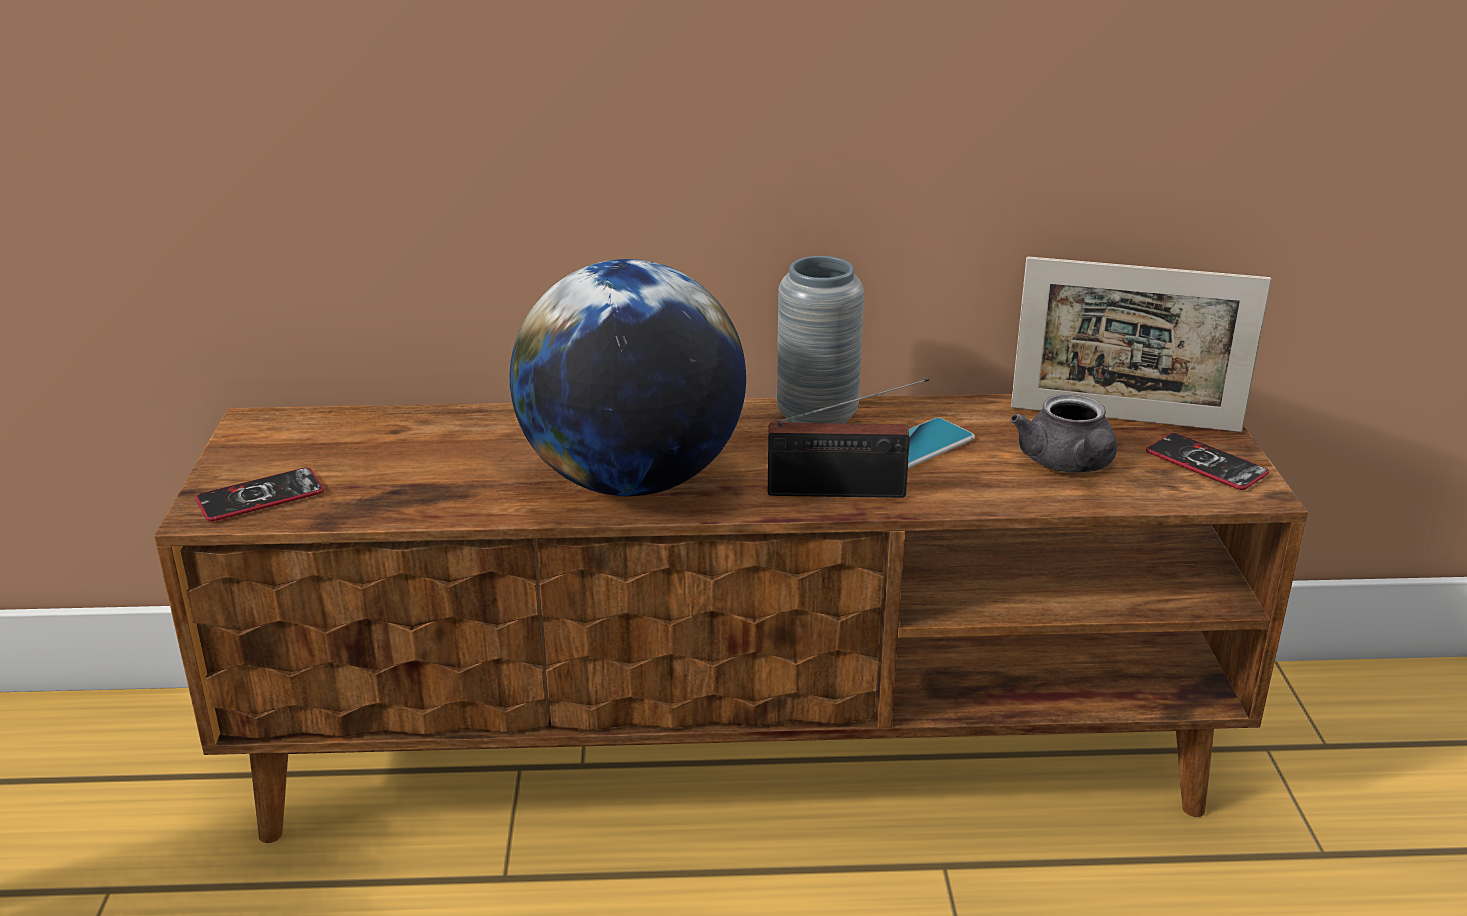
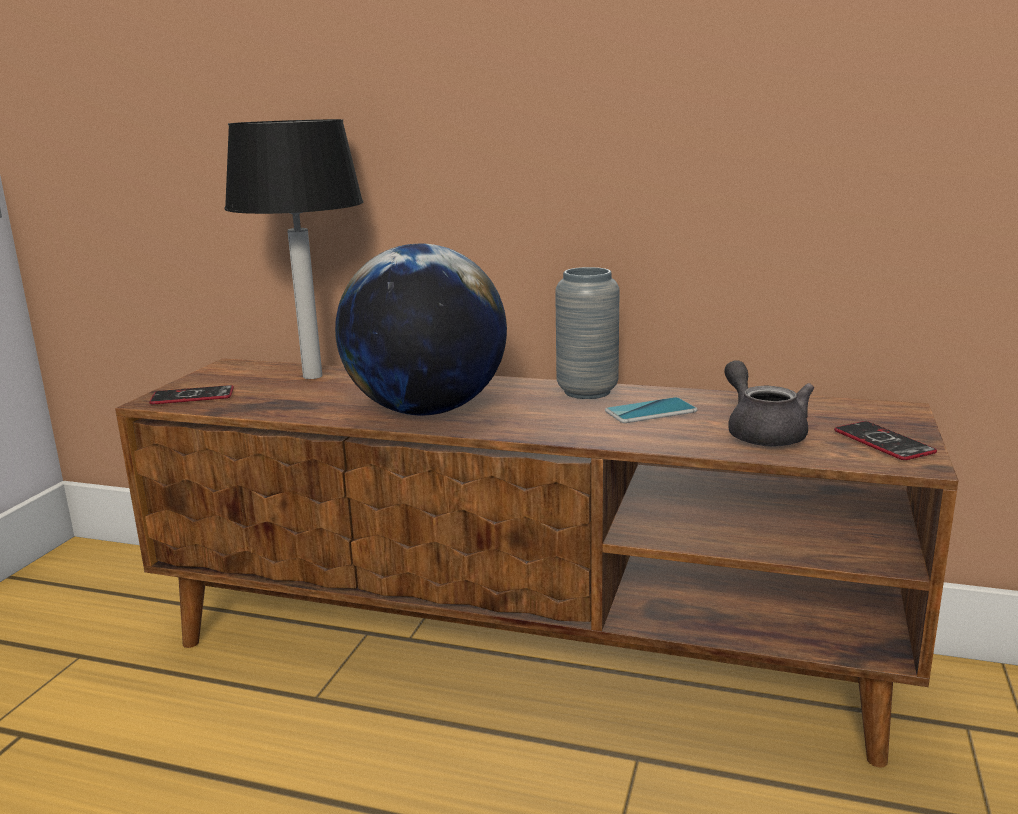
camera: 20 degrees right, 10 degrees down
radio [768,378,929,498] -> none
picture frame [1011,256,1272,432] -> none
grey teapot [1011,394,1117,473] -> grey teapot turned 150 degrees clockwise [724,360,814,447]
none -> table lamp [225,119,363,379]

